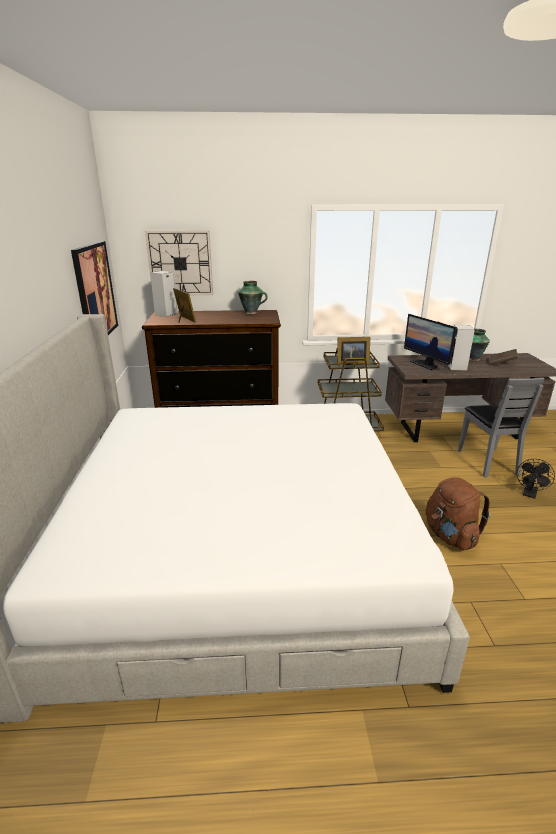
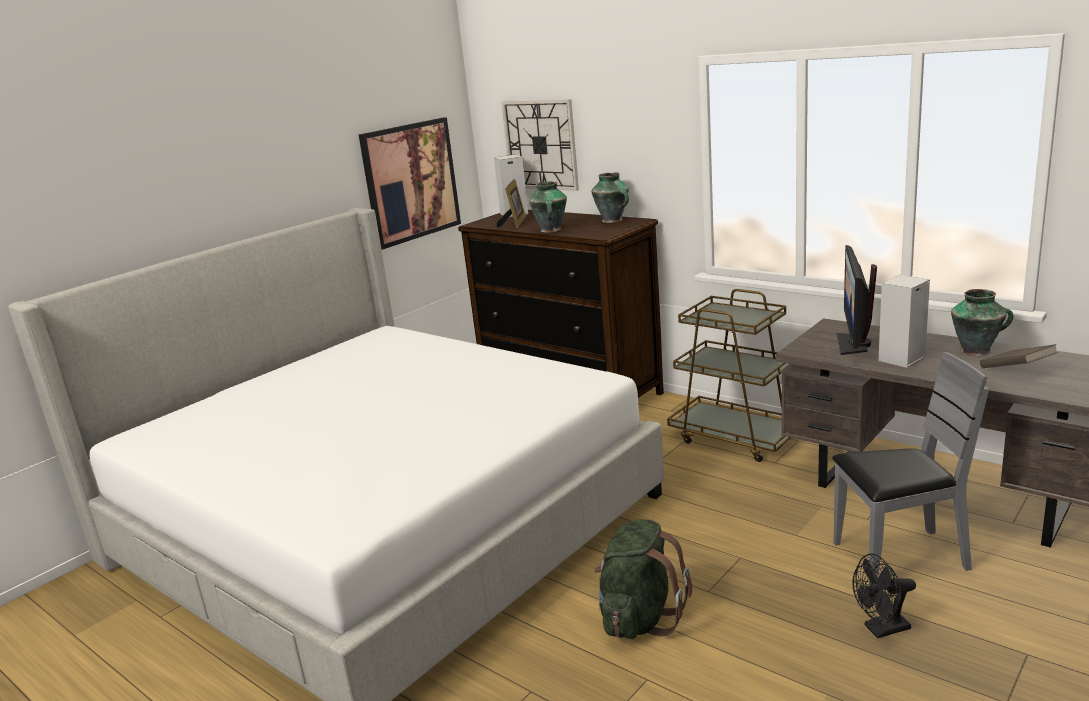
camera: 45 degrees right, 5 degrees down
picture frame [337,337,371,364] -> none
brown backpack [426,477,490,550] -> green backpack [594,519,692,639]
grey chair [458,378,544,477] -> grey chair turned 135 degrees counterclockwise [832,352,989,586]
none -> vase [529,181,567,233]

